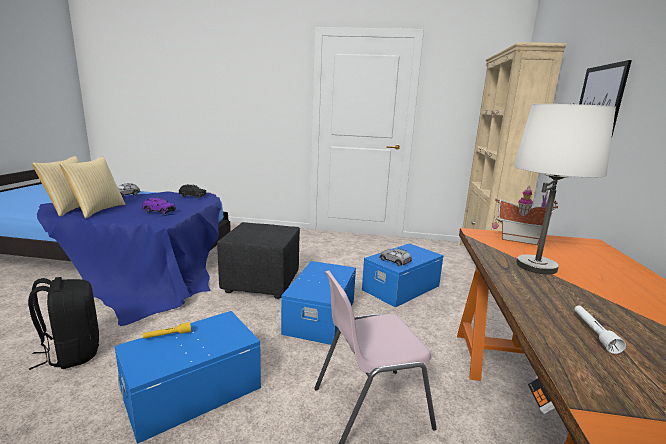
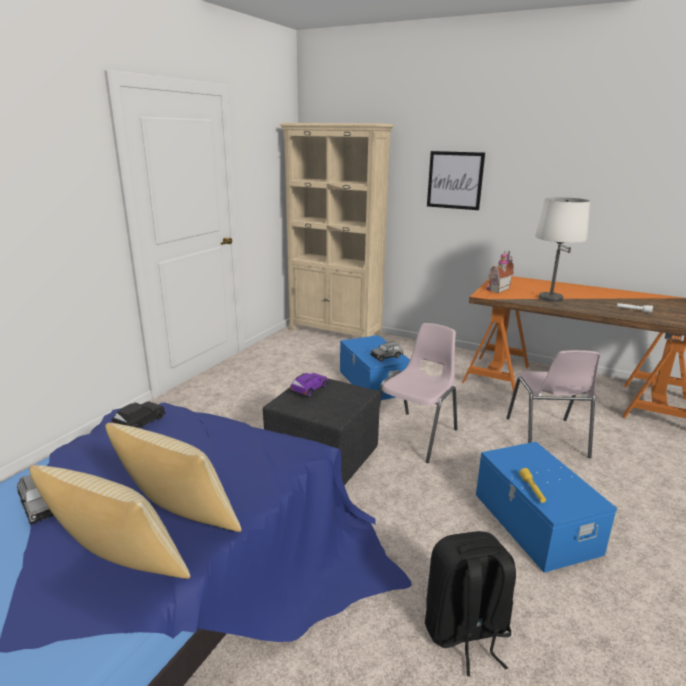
camera: 70 degrees left, 5 degrees up
purple toy car [142,197,176,214] -> purple toy car moved to [290,373,328,397]
blue storage box [281,261,356,345] -> pink chair [379,323,457,463]

